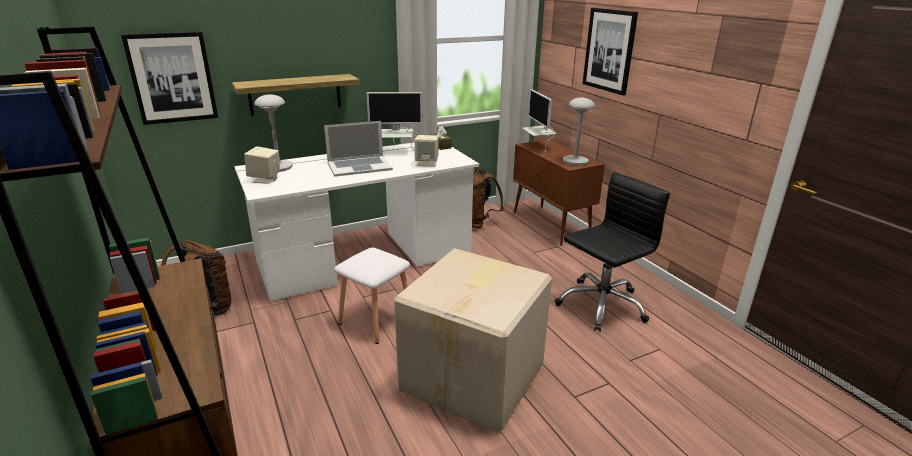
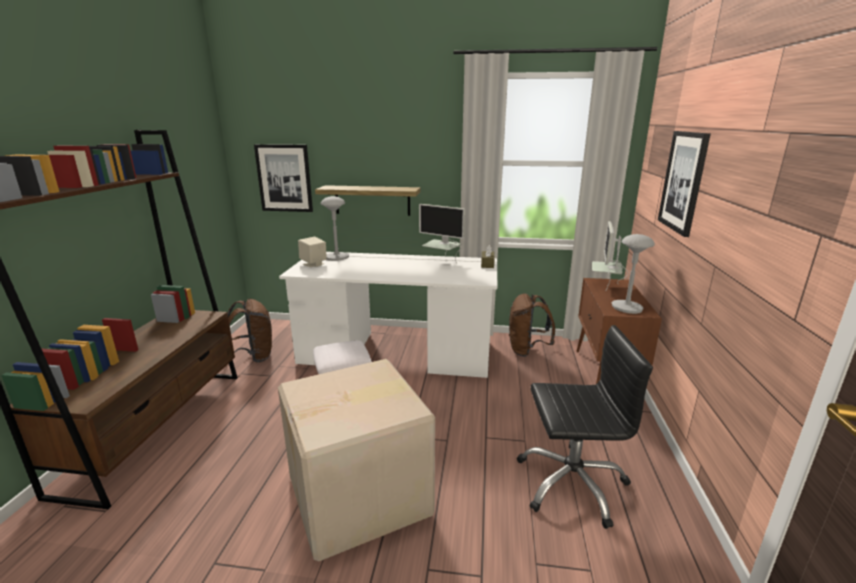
camera: 35 degrees right, 5 degrees down
laptop [324,121,393,177] -> none
beige speaker [414,135,438,166] -> none

